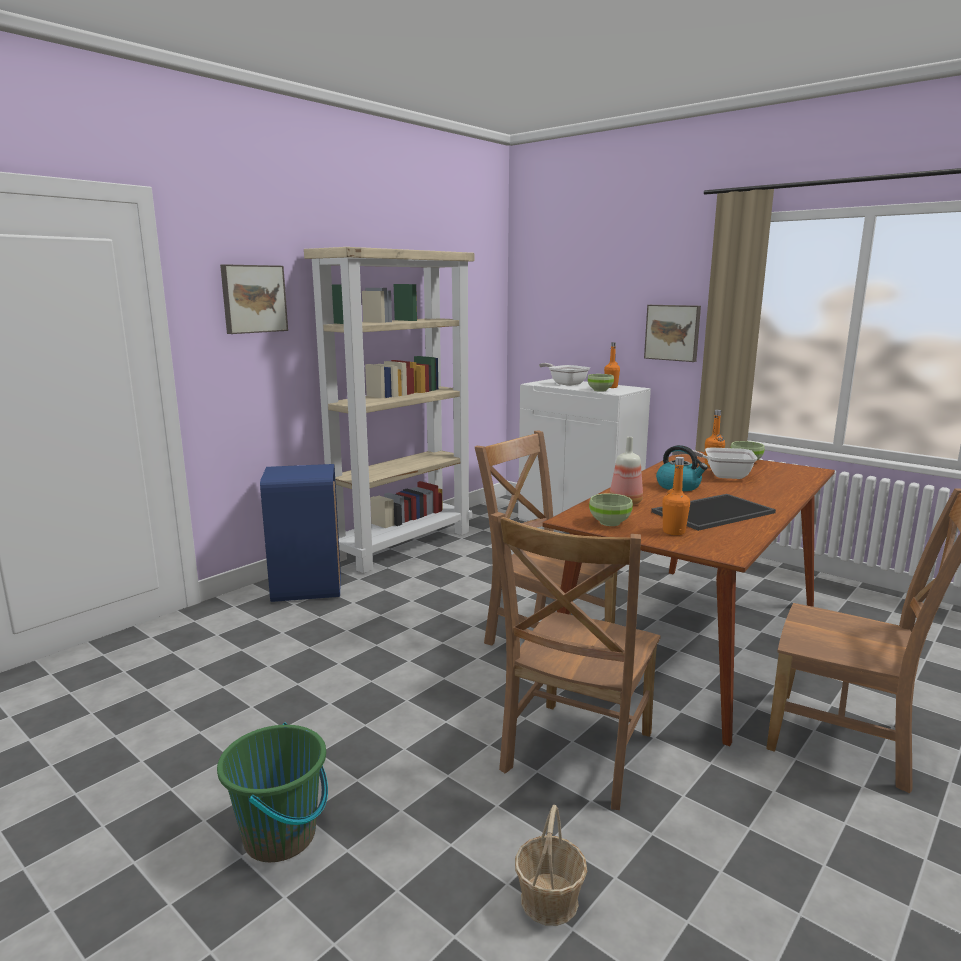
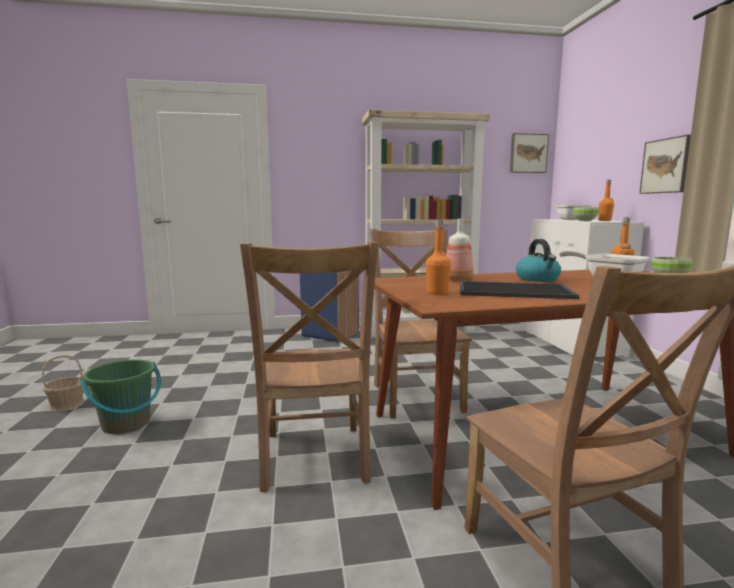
camera: 40 degrees right, 5 degrees down
picture [220,264,288,334] -> picture moved to [510,133,549,173]
brown chair [490,512,661,810] -> brown chair turned 75 degrees counterclockwise [240,242,379,493]
basket [515,805,587,926] -> basket moved to [42,355,84,412]
green bowl [589,494,633,526] -> none

